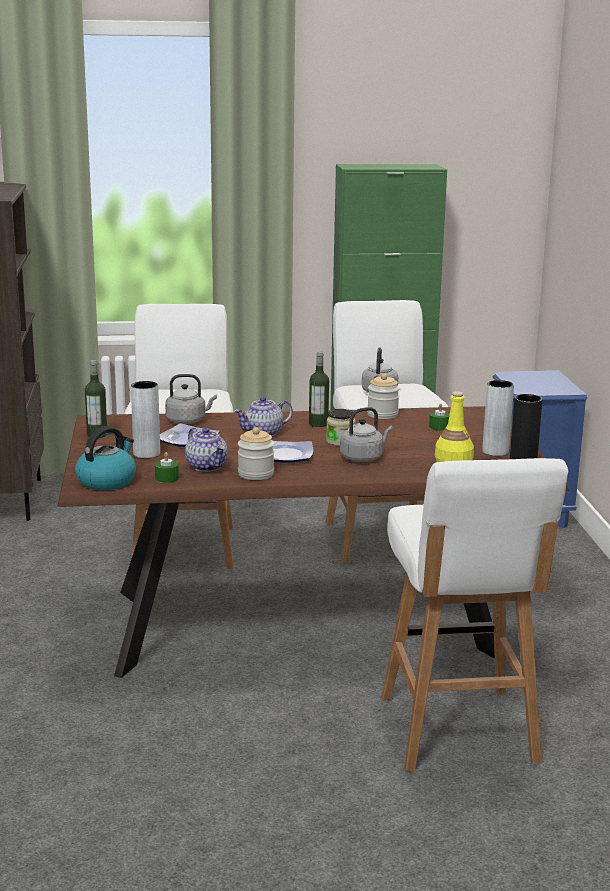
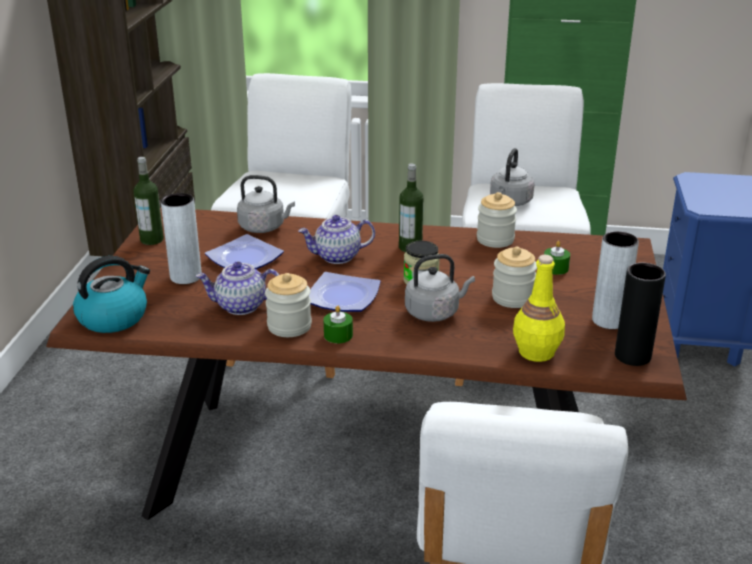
camera: 15 degrees right, 10 degrees up
green candle [155,452,179,483] -> green candle moved to [324,306,353,343]
teapot [185,428,228,472] -> teapot turned 105 degrees clockwise [196,261,279,315]
none -> jar [492,246,537,308]

